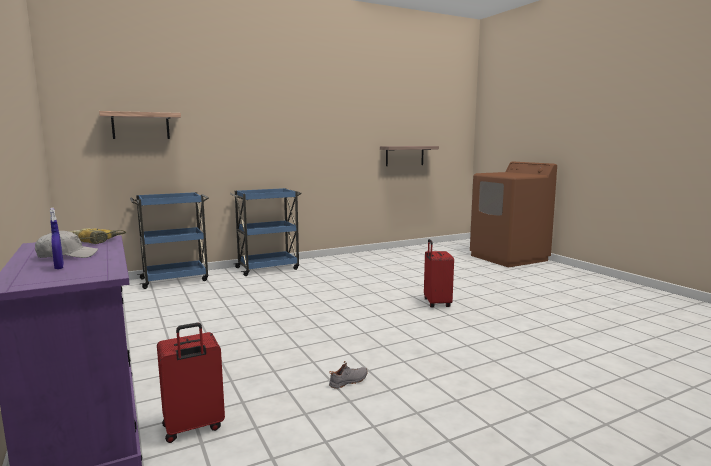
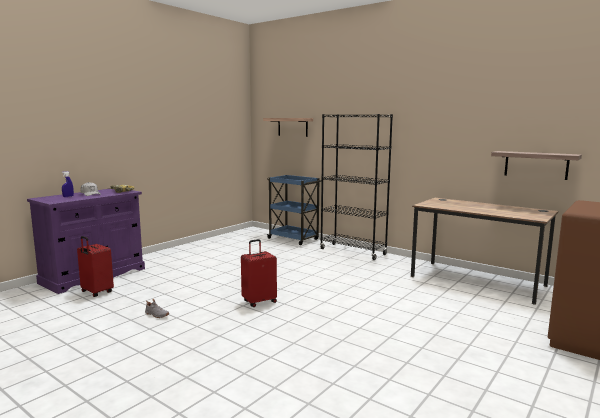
camera: 65 degrees right, 0 degrees up
blue cart [230,188,302,276] -> black bookcase [320,114,393,260]
red suitcase [424,239,454,308] -> red suitcase moved to [241,239,277,307]
none -> brown desk [411,198,558,305]

